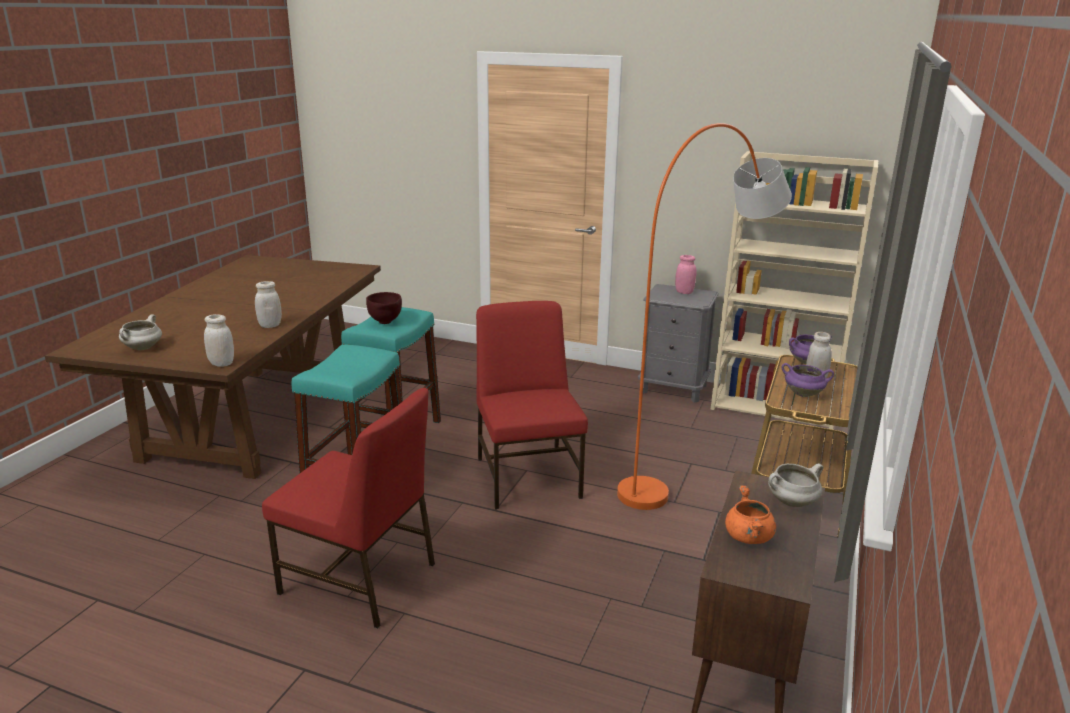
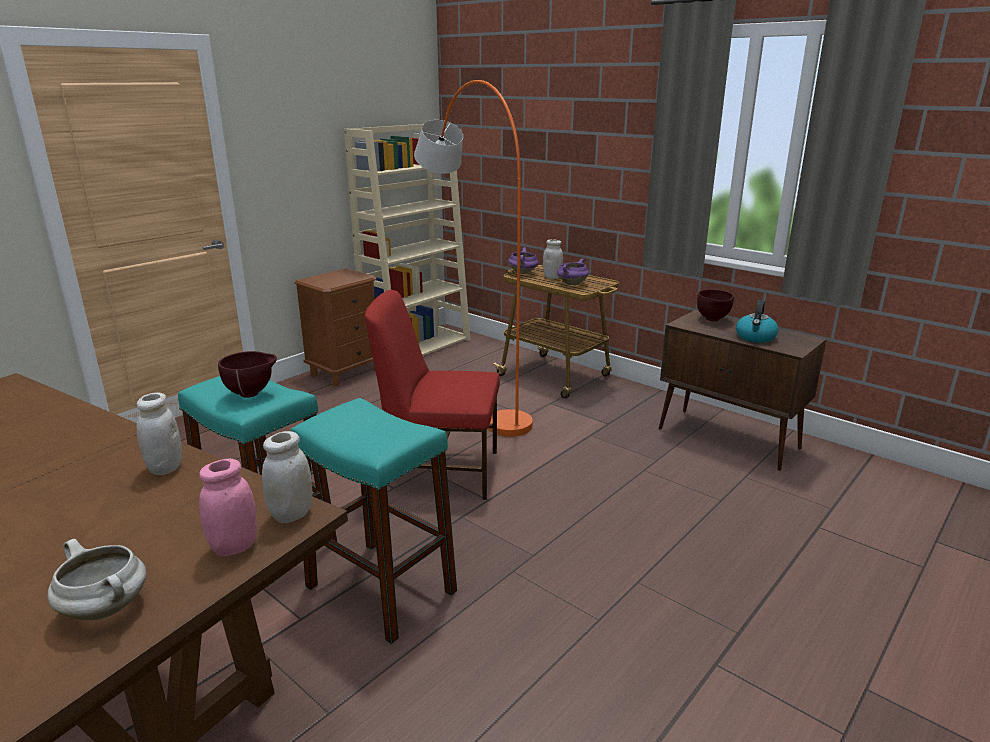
camera: 70 degrees left, 0 degrees up
red chair [262,388,435,628] -> none
grey nightstand [638,284,719,403] -> brown nightstand [294,268,376,386]
pink jar [675,255,696,294] -> pink jar moved to [199,459,257,557]
orange cooking pot [725,486,776,544] -> kettle [736,300,778,343]
white cooking pot [768,464,823,507] -> brown bowl [697,289,734,321]

